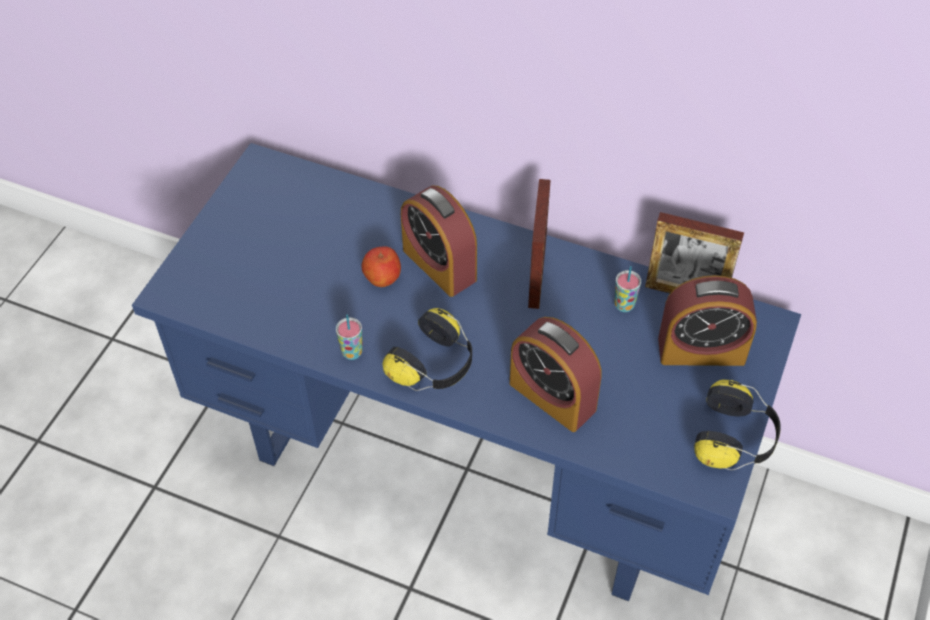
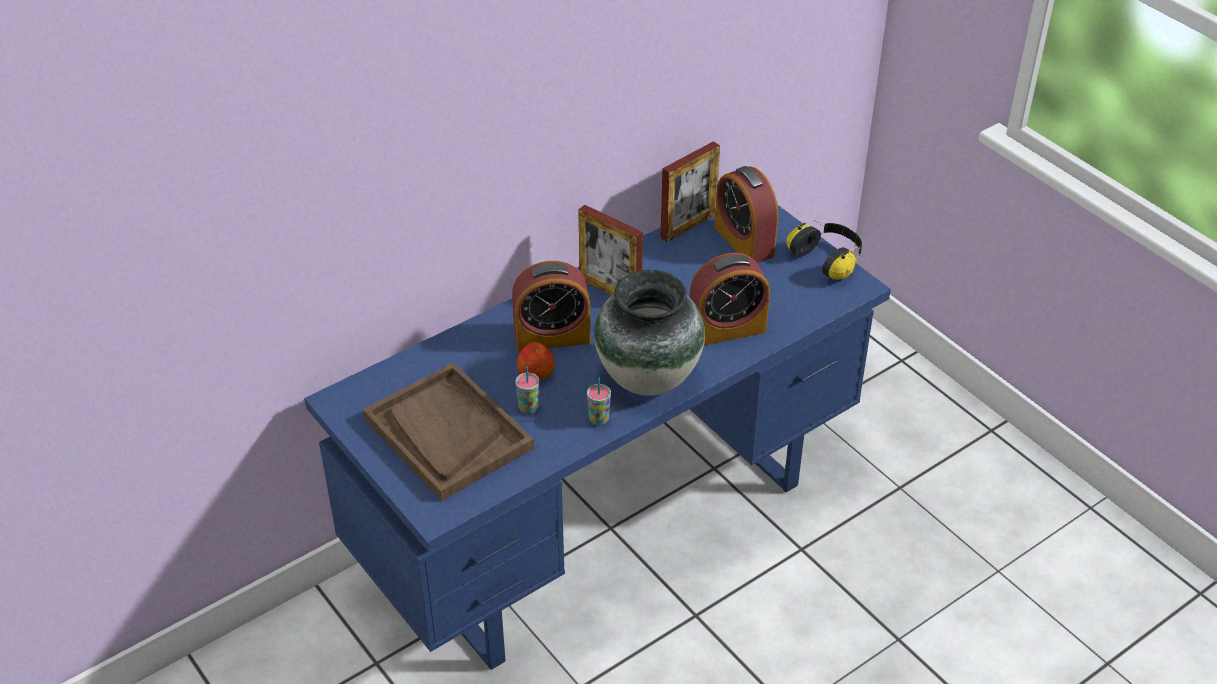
camera: 60 degrees left, 10 degrees down
headphones [383,308,472,391] -> vase [594,270,705,396]
cup [614,266,641,312] -> cup moved to [515,366,539,414]
alarm clock [658,275,757,366] -> alarm clock turned 120 degrees clockwise [715,166,778,263]
none -> brown tray [363,362,534,501]

